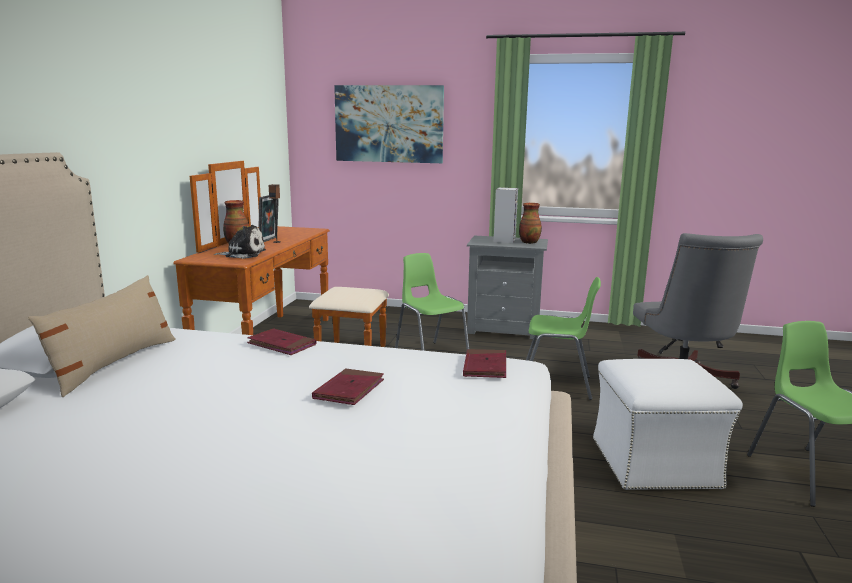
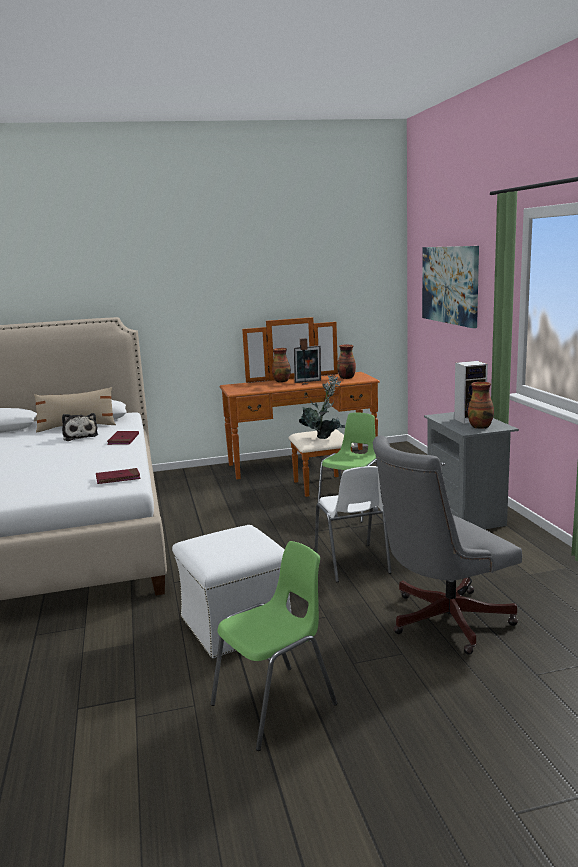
camera: 65 degrees right, 0 degrees up
plush toy [213,225,266,259] -> plush toy moved to [62,413,98,441]
red book [312,368,384,405] -> none
green chair [526,277,601,400] -> white chair [315,466,392,582]
none -> potted plant [299,375,345,439]
none -> vase [337,344,356,379]

